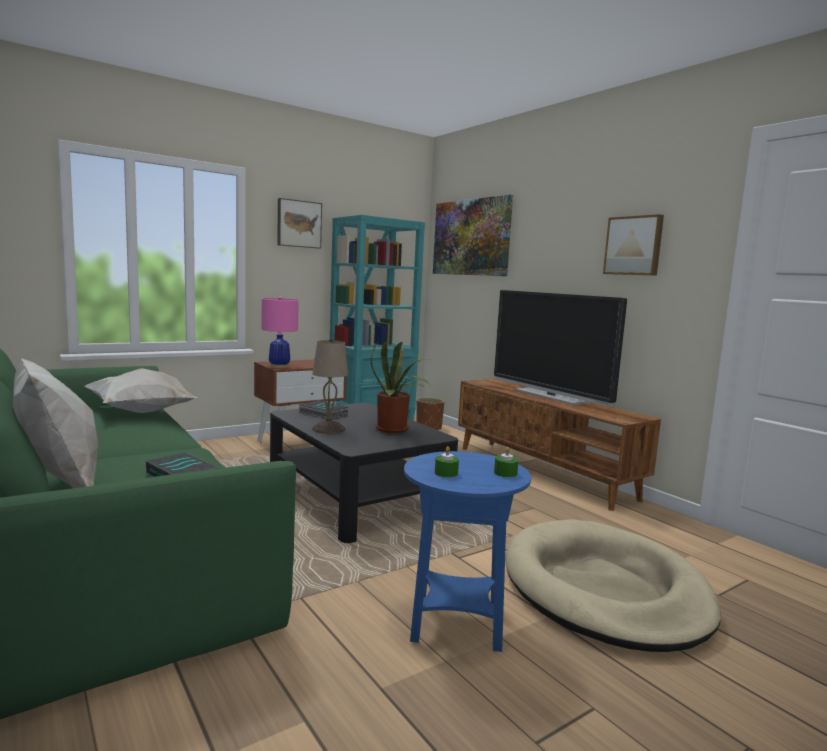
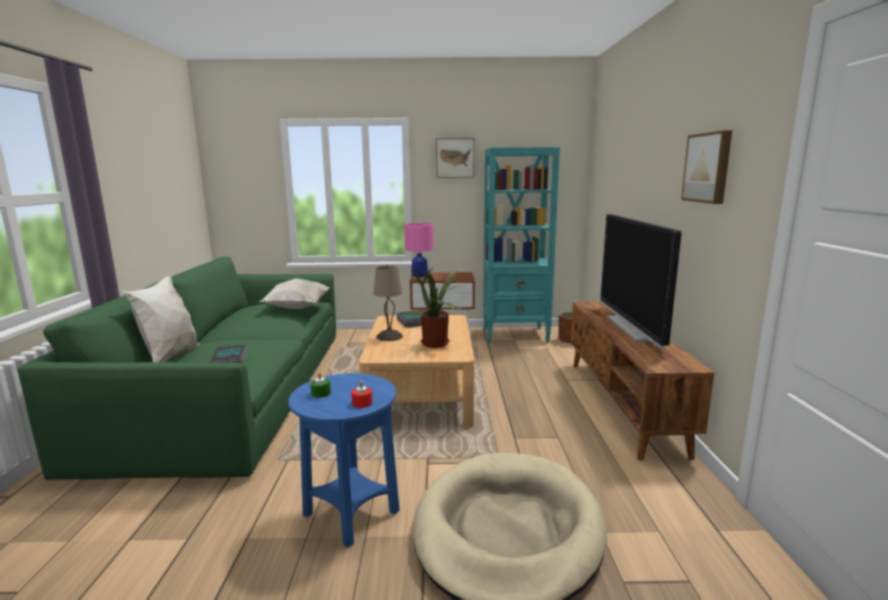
camera: 35 degrees right, 5 degrees up
black coffee table [270,403,458,543] -> beige coffee table [359,315,474,428]
picture [433,195,513,276] -> none
green candle [494,447,519,478] -> red candle [352,381,372,408]

